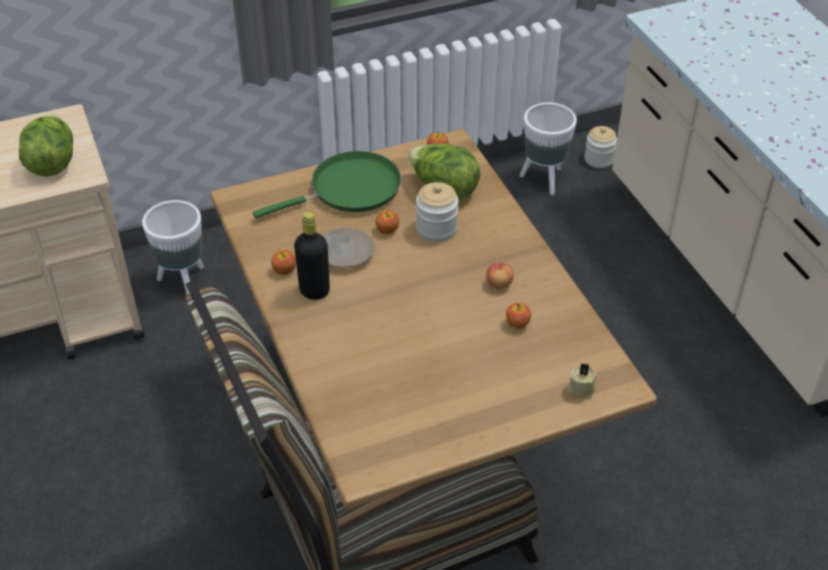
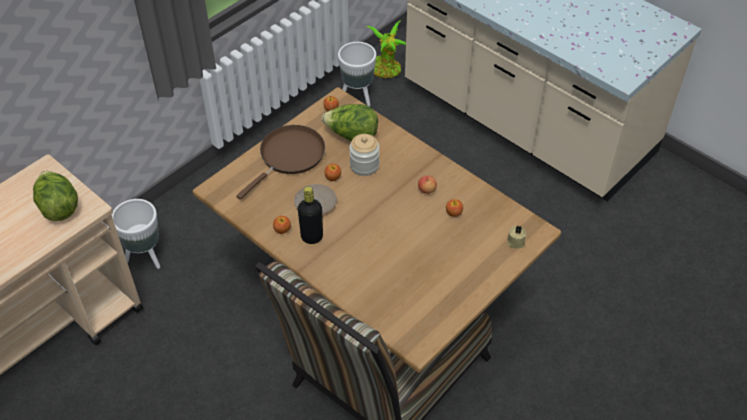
camera: 25 degrees left, 5 degrees up
green frying pan [253,151,401,218] -> brown frying pan [236,125,325,200]
jar [585,126,617,168] -> potted plant [367,20,406,78]

